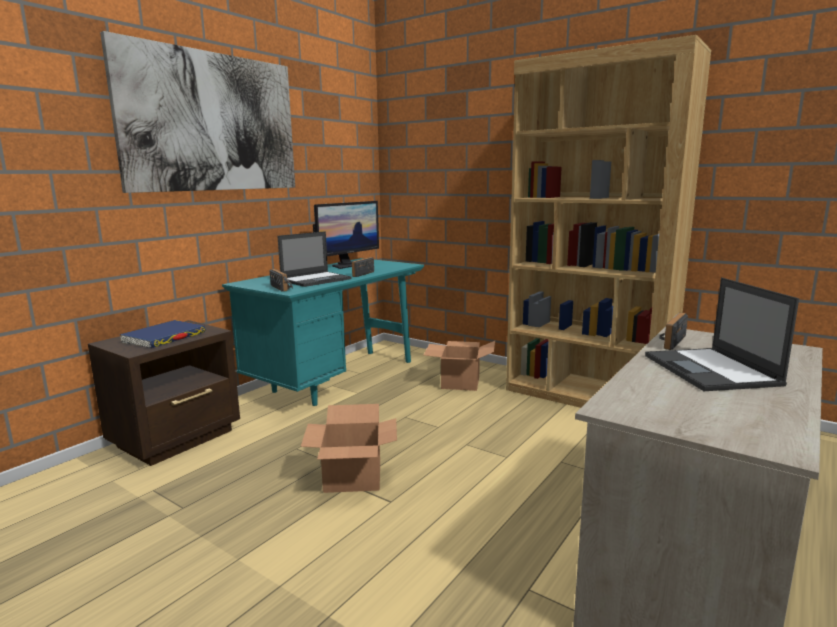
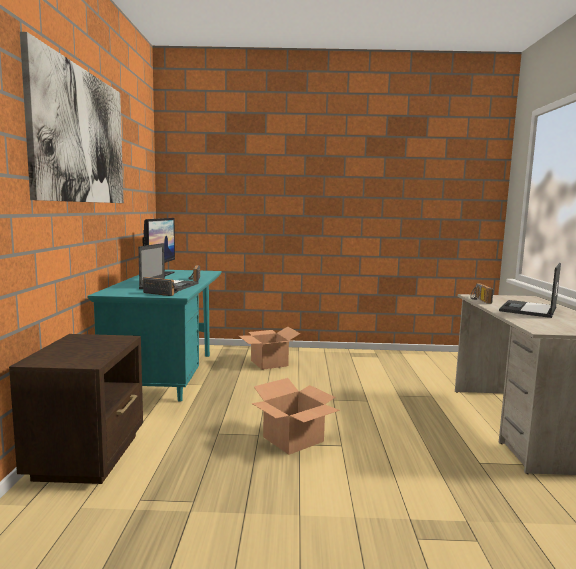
camera: 35 degrees left, 5 degrees down
blue book [119,320,206,348] -> none
brown bookcase [506,35,711,408] -> none
laptop [645,278,799,391] -> laptop turned 75 degrees clockwise [499,263,561,318]

